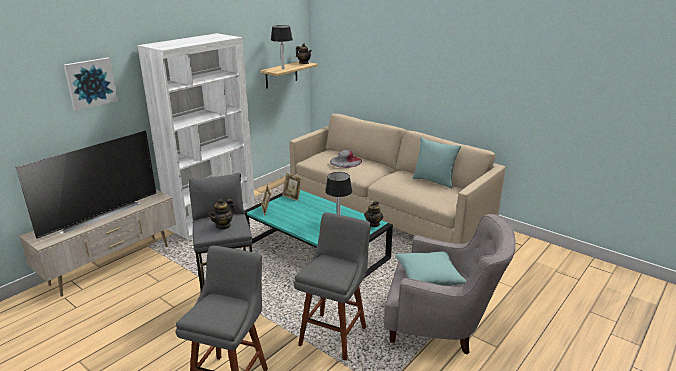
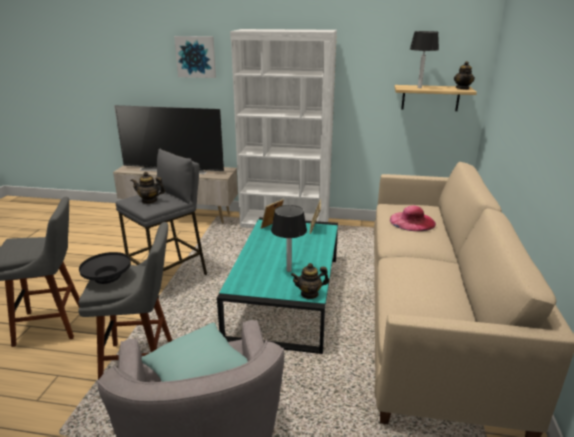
camera: 60 degrees right, 0 degrees up
grey hat [330,150,362,168] -> pink hat [390,205,436,231]
turquoise pillow [412,137,462,189] -> none
none -> black bowl [79,252,131,284]

